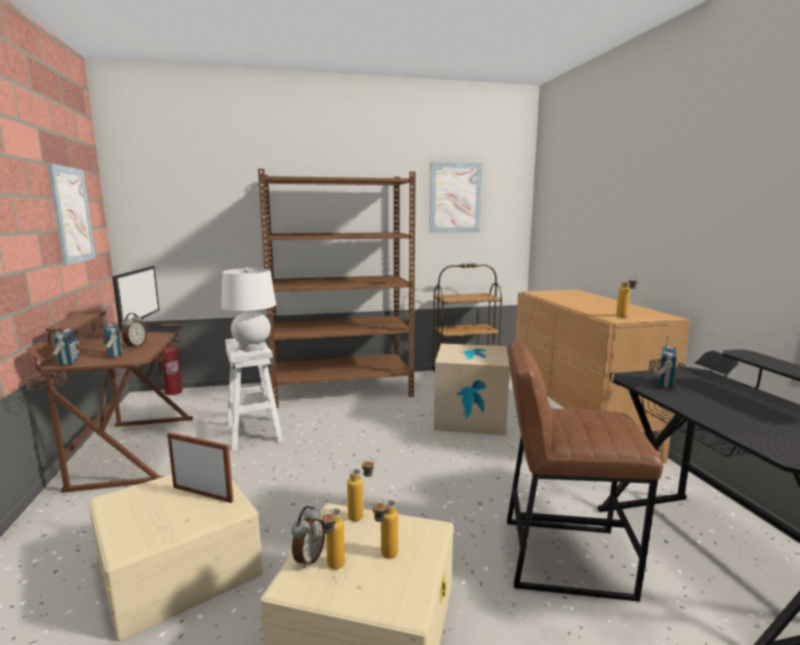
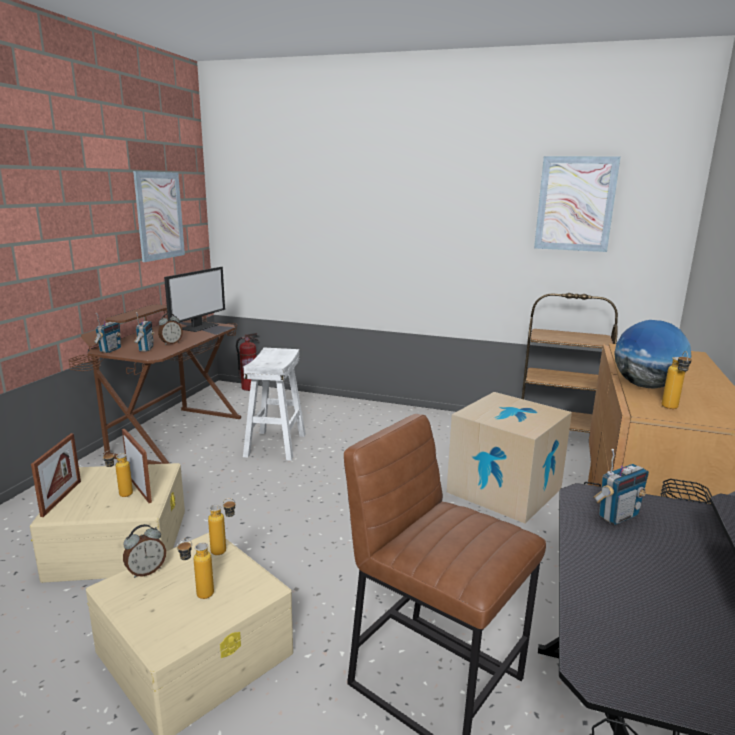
camera: 30 degrees right, 5 degrees up
white table lamp [221,268,276,351] -> none
brown bookcase [258,169,416,408] -> none
bottle [321,508,345,569] -> bottle moved to [103,450,133,497]
none -> picture frame [31,433,81,517]
none -> globe [614,320,691,388]

